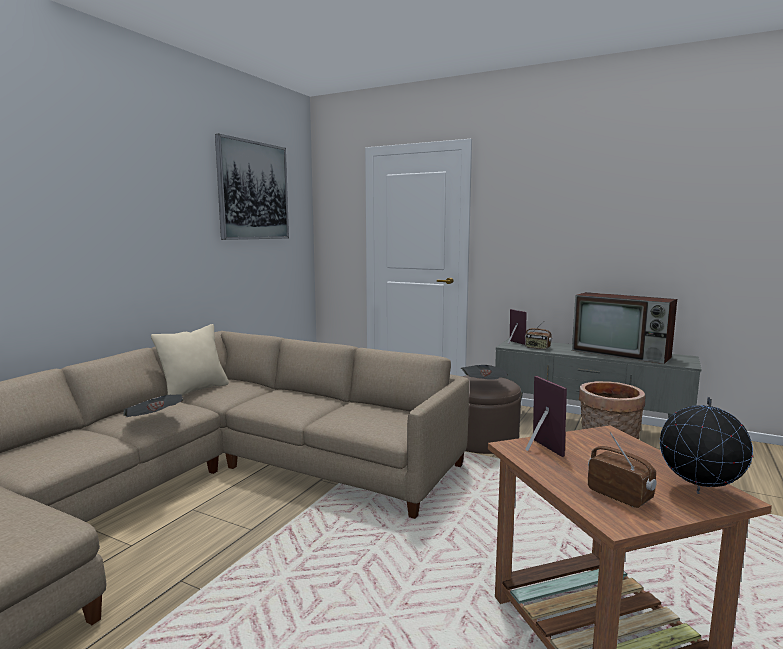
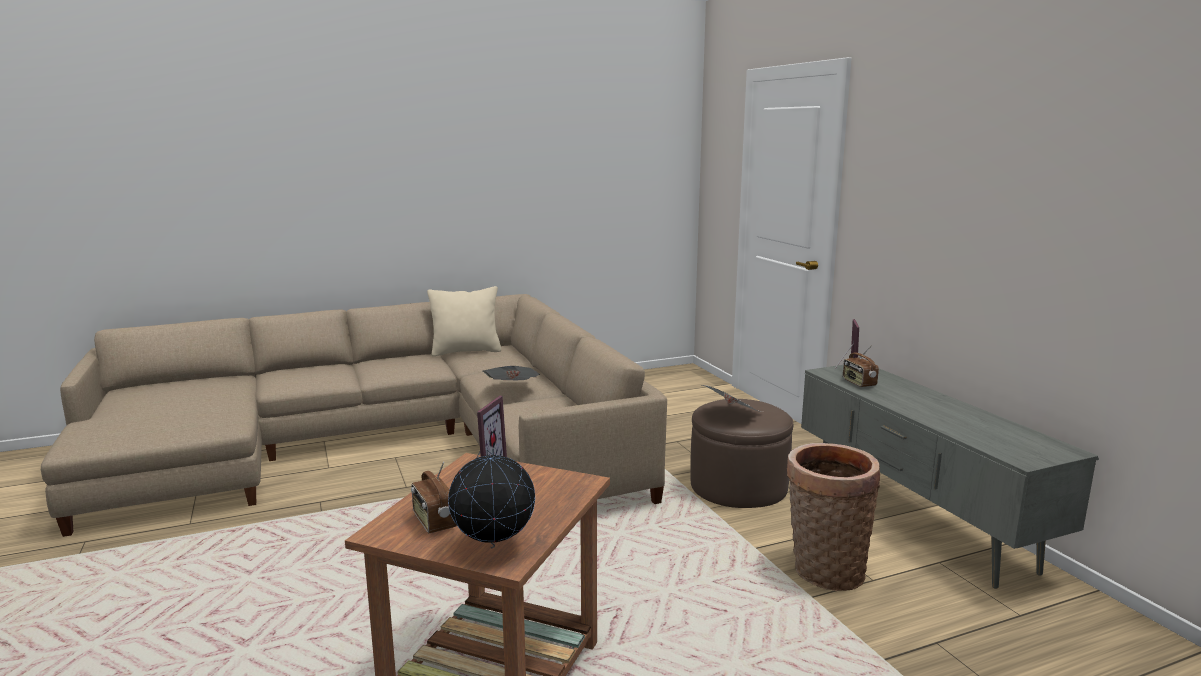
camera: 40 degrees right, 5 degrees up
newspaper [123,394,183,417] -> newspaper moved to [482,366,540,380]
picture [215,134,289,240] -> none
television [572,292,677,364] -> none
radio [588,432,657,508] -> radio turned 150 degrees clockwise [411,462,457,533]

